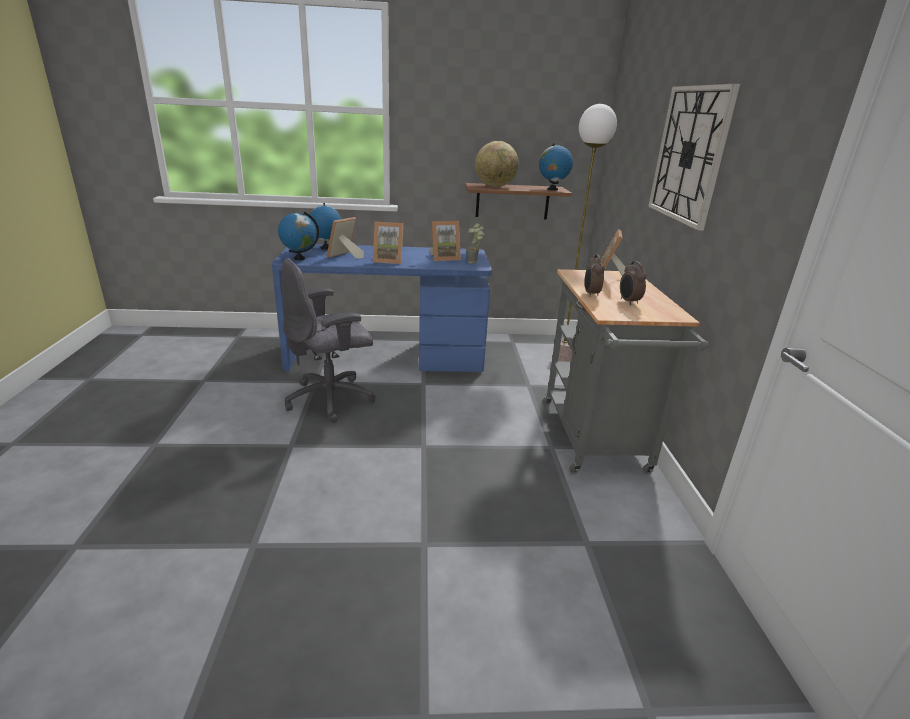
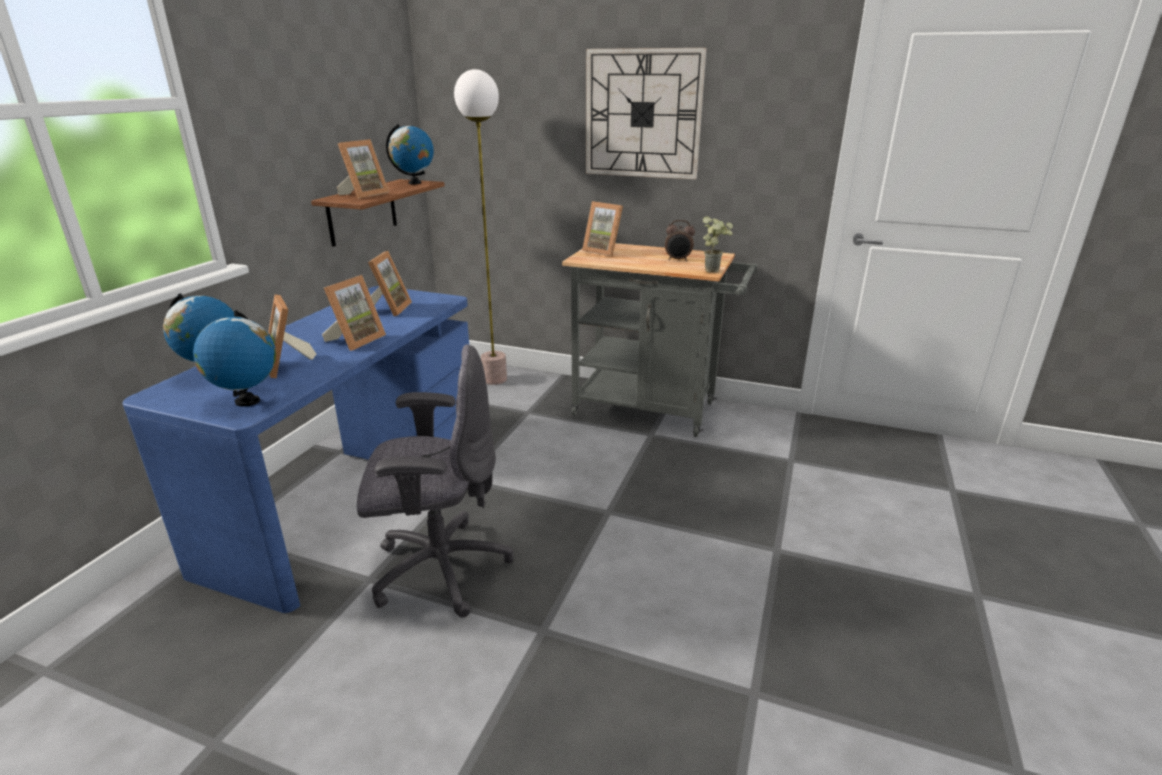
camera: 65 degrees left, 0 degrees up
grey office chair [282,258,376,423] -> grey office chair turned 90 degrees counterclockwise [357,344,513,618]
potted plant [466,223,484,263] -> potted plant moved to [703,216,733,273]
globe [475,141,519,187] -> picture frame [337,139,389,199]
alarm clock [585,254,605,297] -> none

